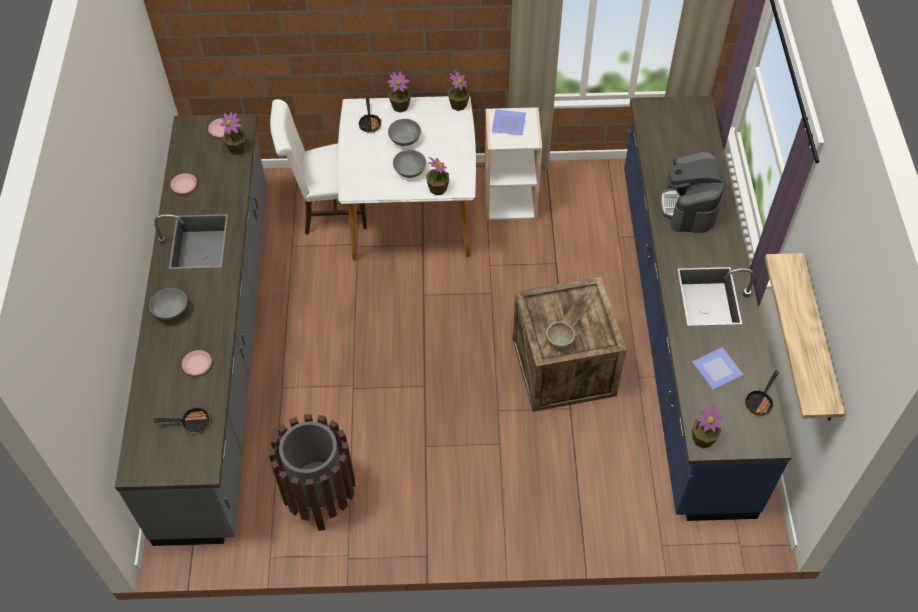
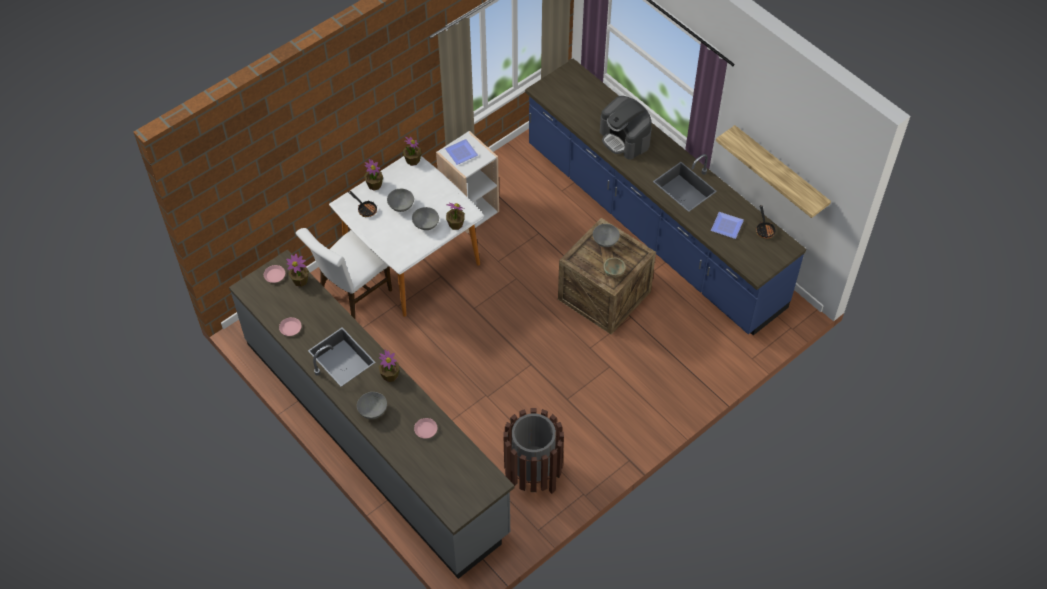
camera: 40 degrees left, 0 degrees up
frying pan [153,407,210,434] -> none
potted plant [692,405,723,449] -> potted plant moved to [379,350,400,382]
none -> grey bowl [593,224,620,247]

